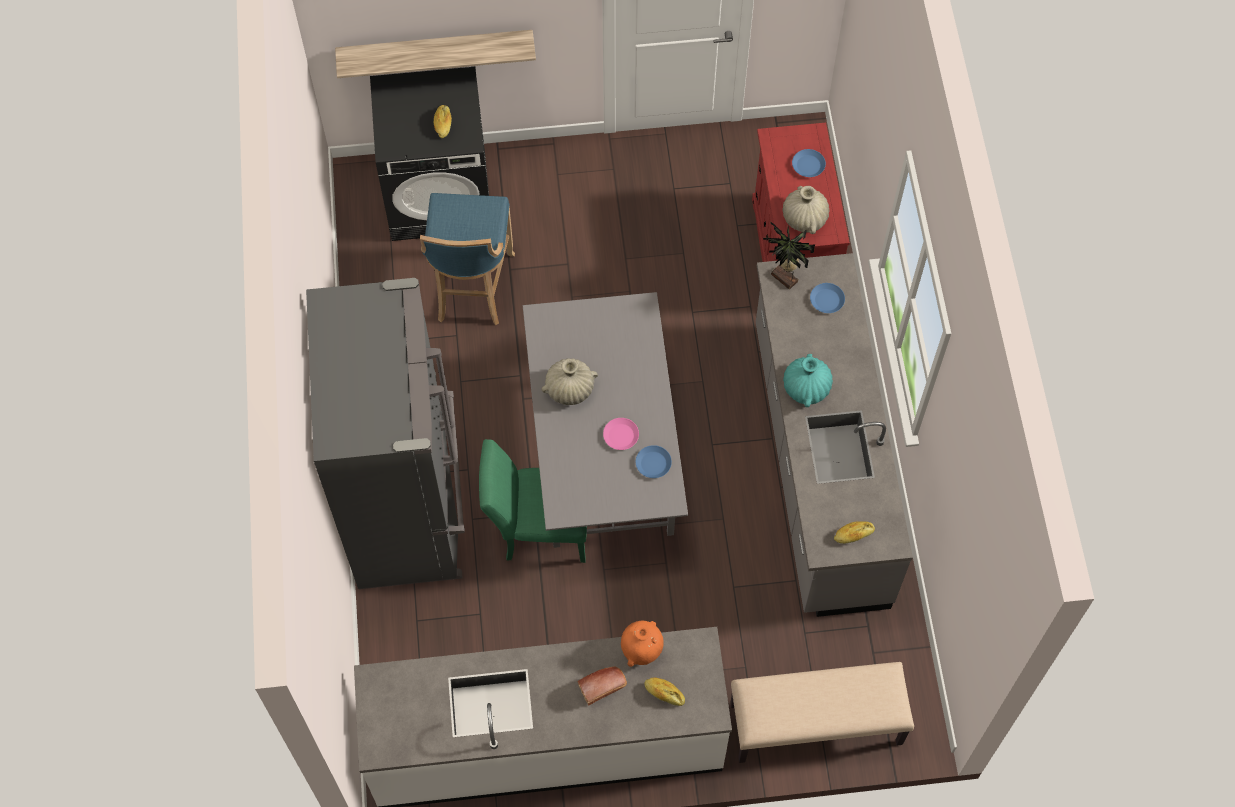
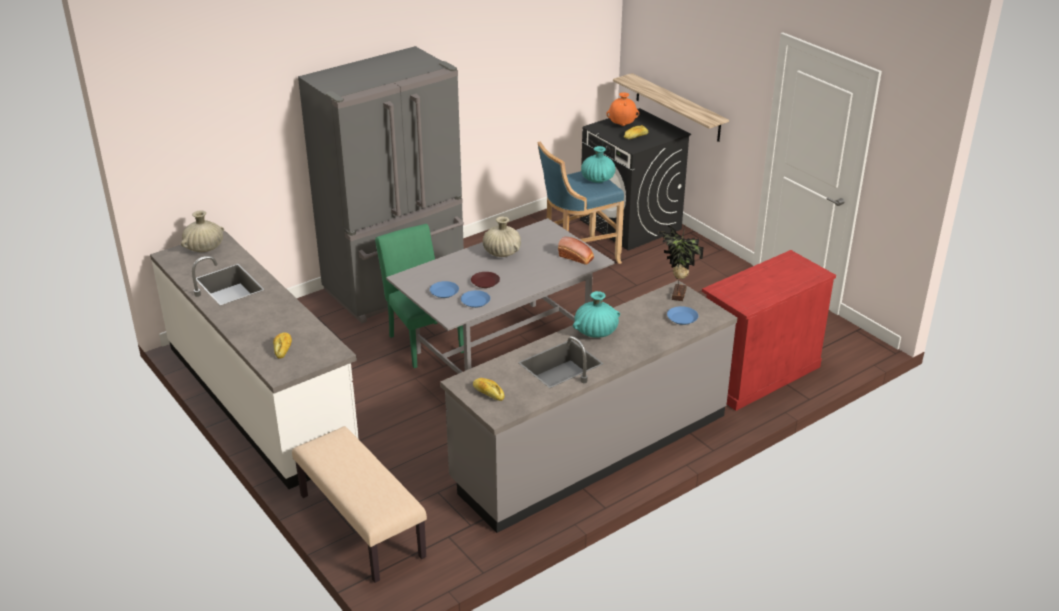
camera: 60 degrees right, 30 degrees down
bread [578,666,627,706] -> bread moved to [558,237,594,265]
pink plate [603,418,639,450] -> brown plate [471,272,500,288]
orange vase [621,621,664,667] -> orange vase moved to [606,92,639,126]
beige vase [782,186,829,234] -> beige vase moved to [181,211,224,252]
blue plate [792,149,826,177] -> blue plate moved to [430,281,459,298]
none -> turquoise vase [581,146,615,183]

